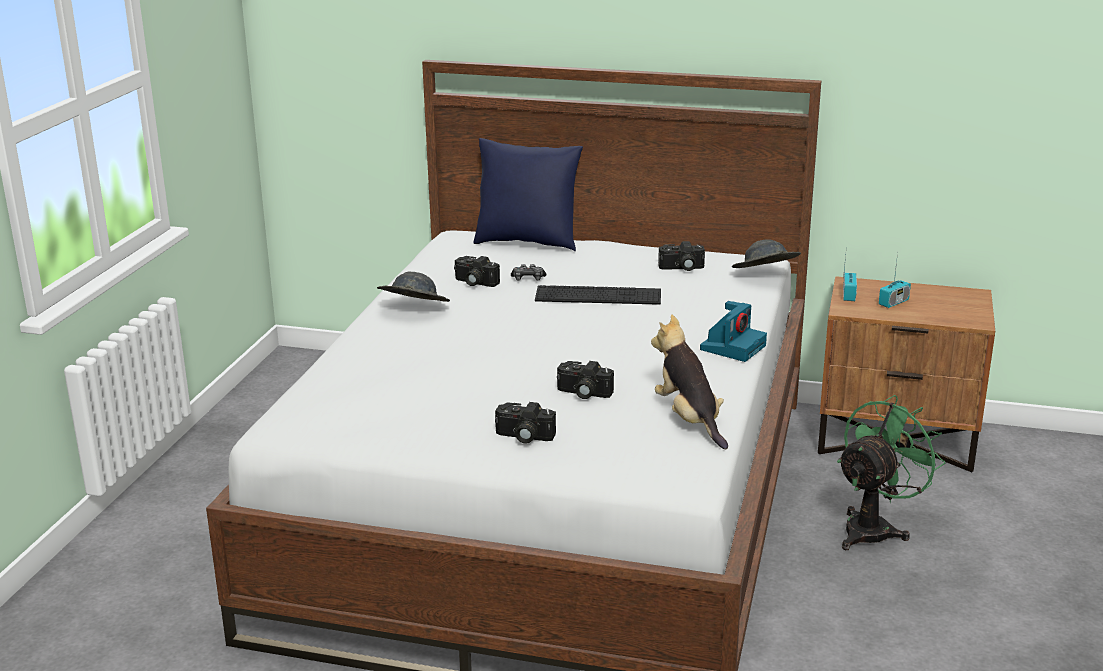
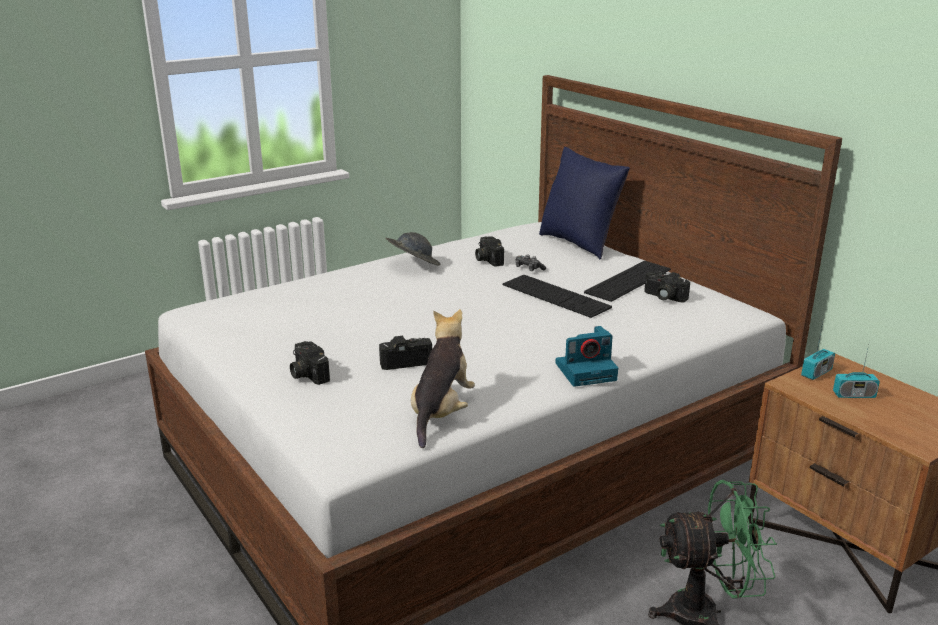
camera: 40 degrees right, 0 degrees up
camera [557,361,614,399] -> camera turned 105 degrees clockwise [379,336,432,370]
grey hat [732,239,801,268] -> none
none -> keyboard [584,261,671,302]

